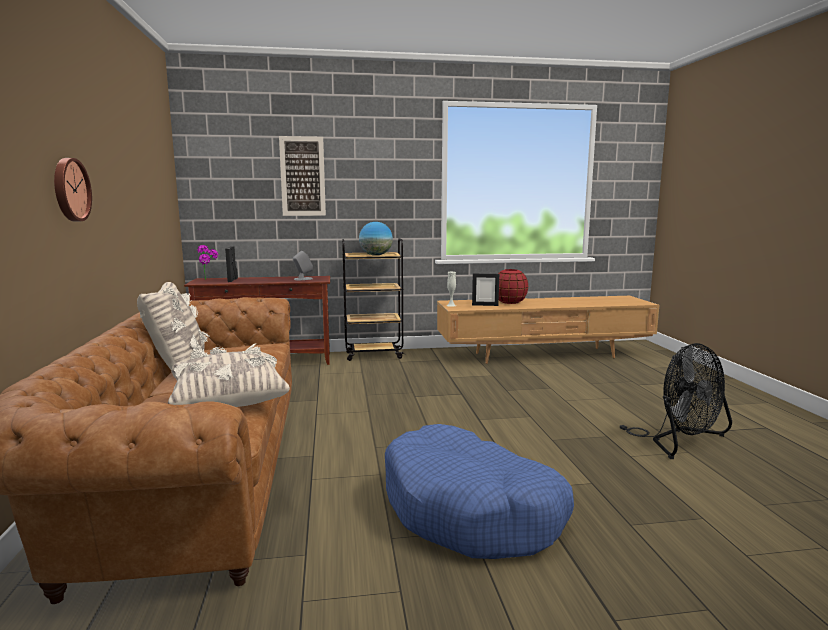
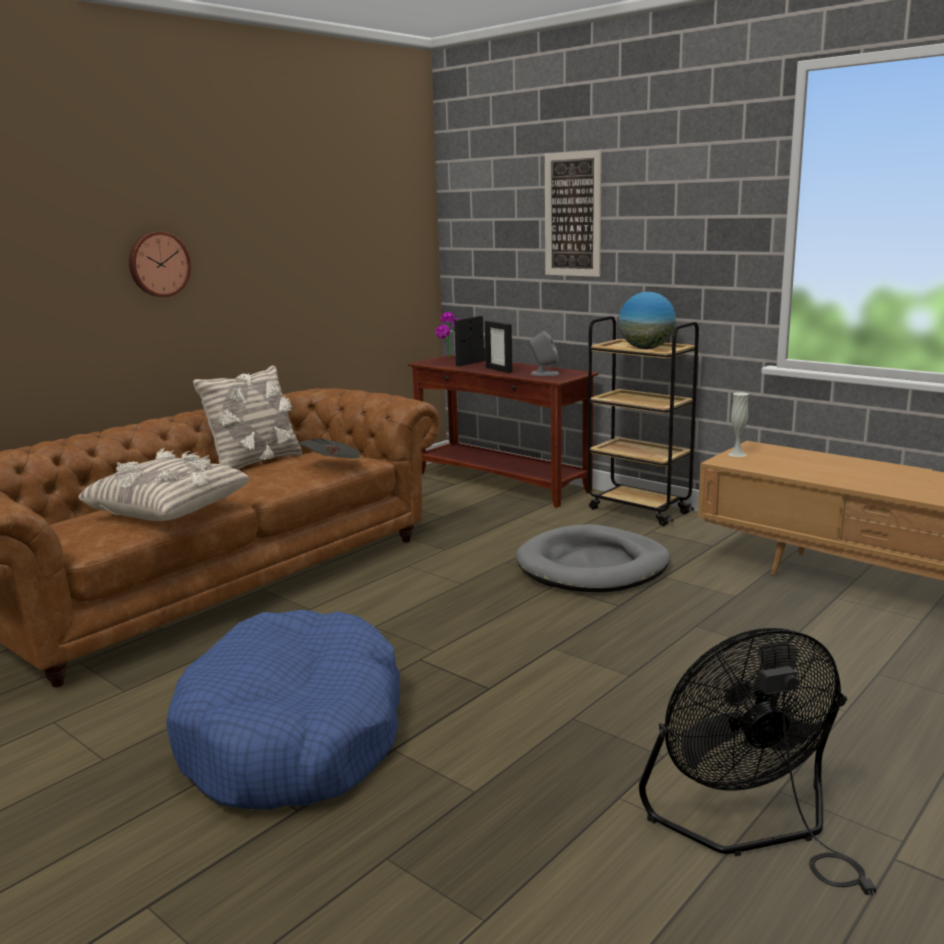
camera: 50 degrees right, 5 degrees up
picture frame [472,273,499,306] -> picture frame moved to [485,321,512,373]
red vase [498,269,528,304] -> none
black fan [620,343,732,459] -> black fan turned 150 degrees clockwise [639,628,876,896]
none -> newspaper [298,439,361,458]
none -> grey dog bed [516,524,670,592]

